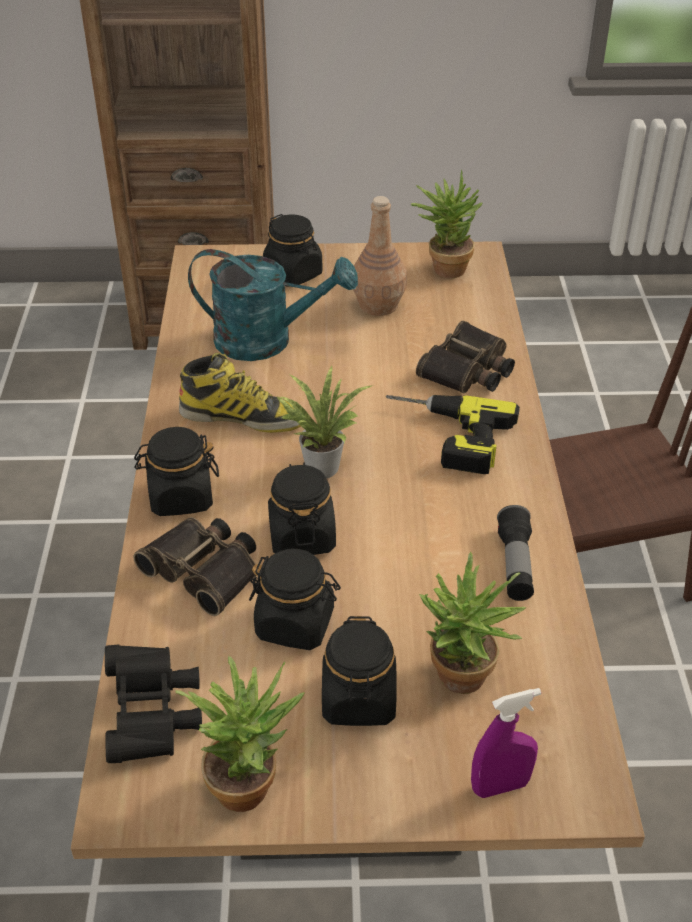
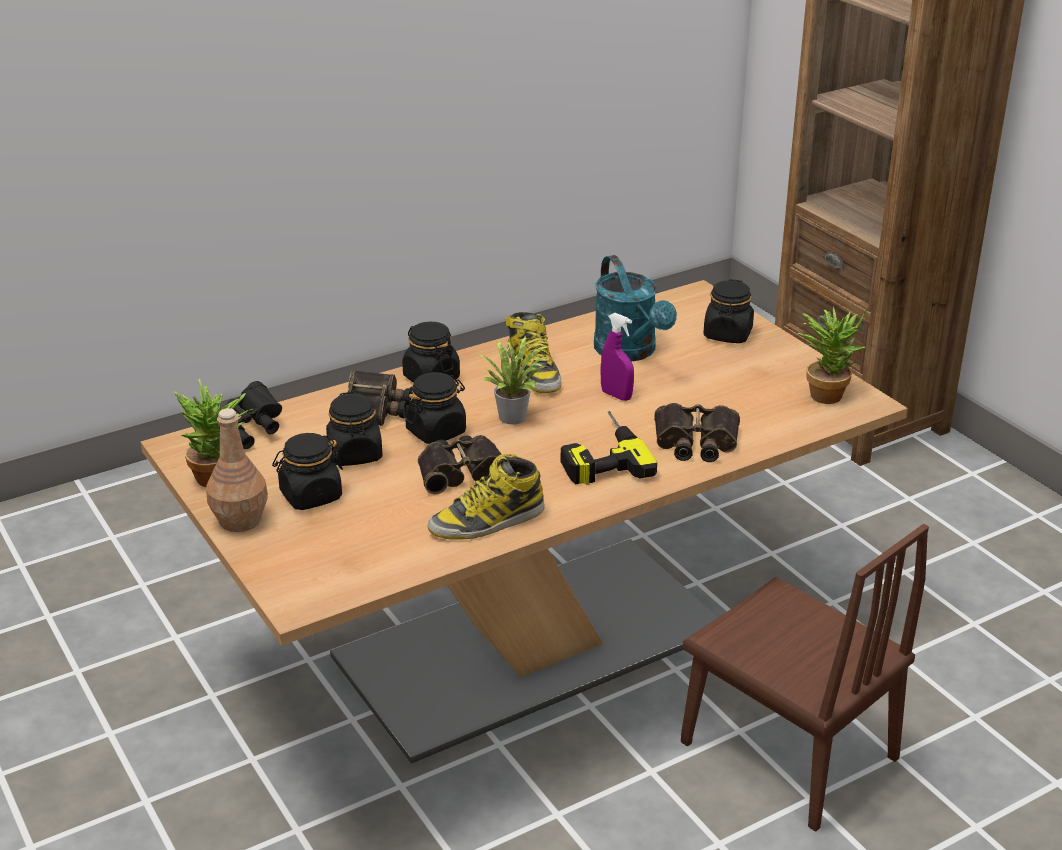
camera: 60 degrees right, 10 degrees down
brown bottle [353,196,407,316] -> brown bottle moved to [206,408,268,532]
potted plant [419,552,526,694] -> none
purple spray bottle [471,688,541,798] -> purple spray bottle moved to [600,313,634,401]
flashlight [497,505,534,601] -> boot [428,454,545,540]
none -> binoculars [418,435,501,495]

